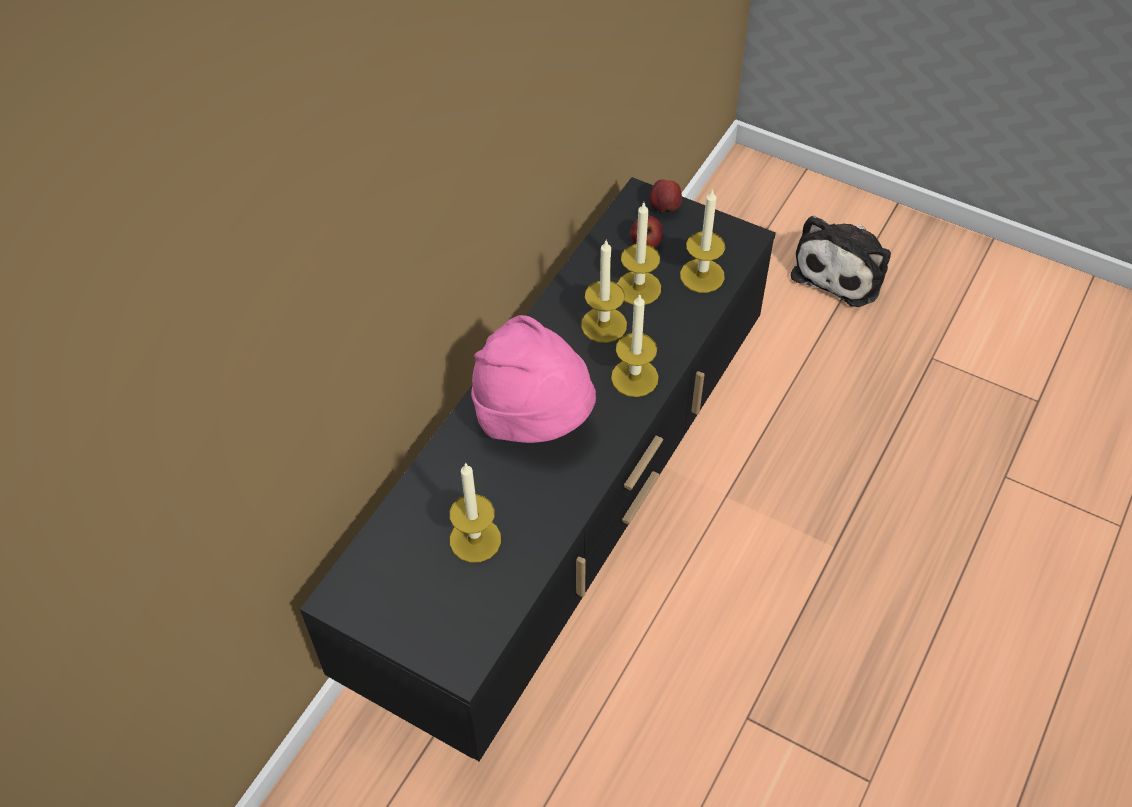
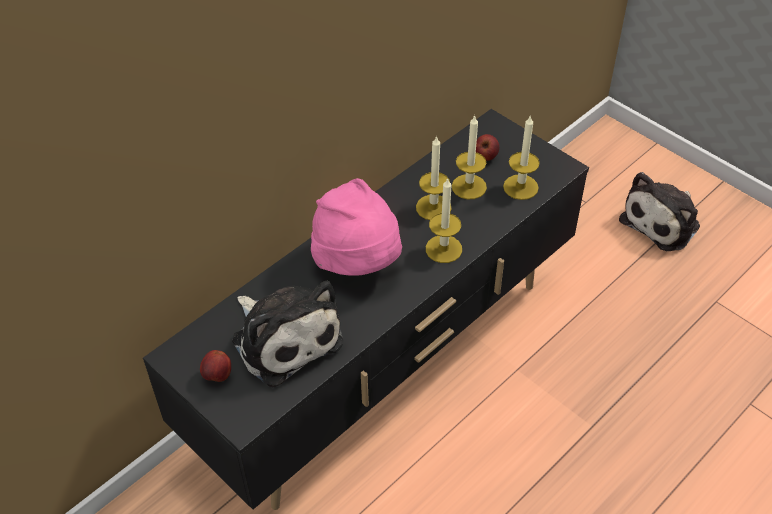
camera: 15 degrees right, 5 degrees down
candle [450,462,501,563] -> plush toy [232,281,344,387]
apple [650,179,682,213] -> apple moved to [200,350,231,382]

